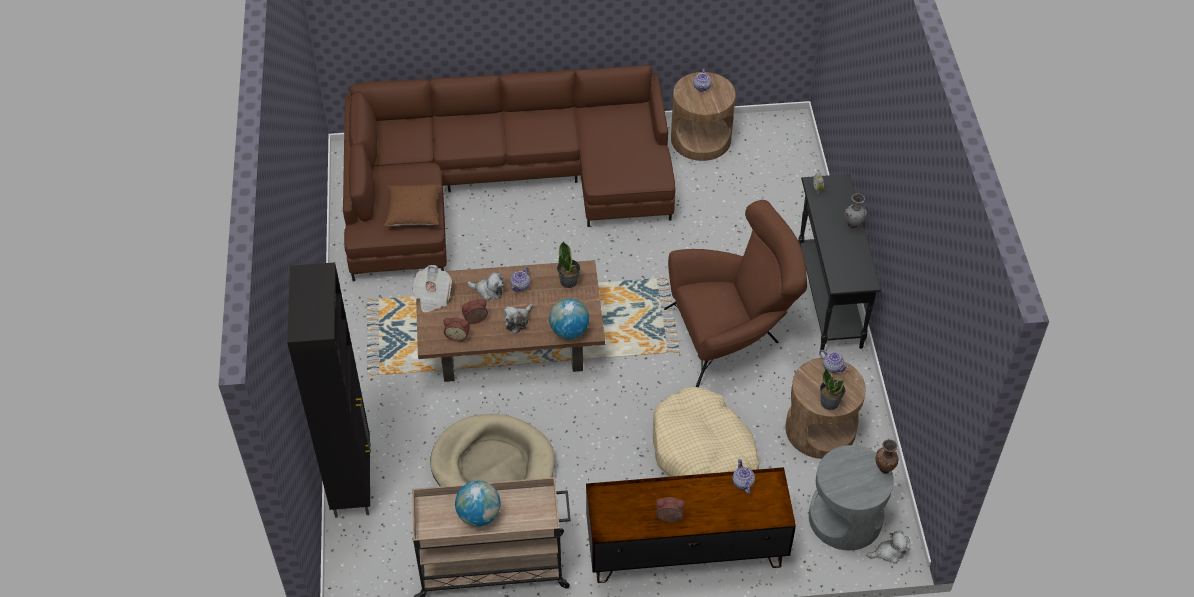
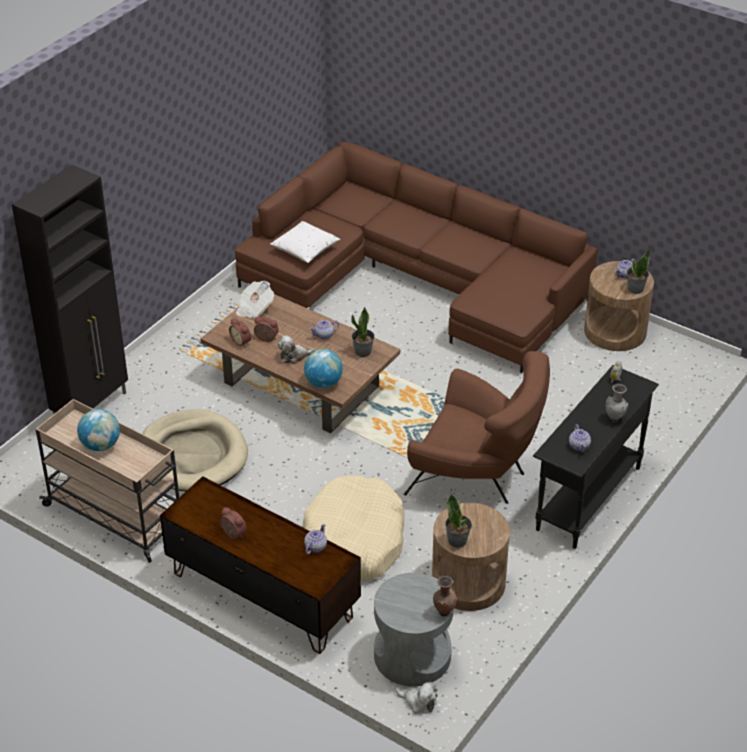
camera: 40 degrees right, 10 degrees down
brown pillow [384,184,441,226] -> white pillow [270,221,340,263]
plush toy [467,272,504,301] -> none
teapot [819,350,849,373] -> teapot moved to [569,424,591,452]
none -> potted plant [627,249,650,294]

